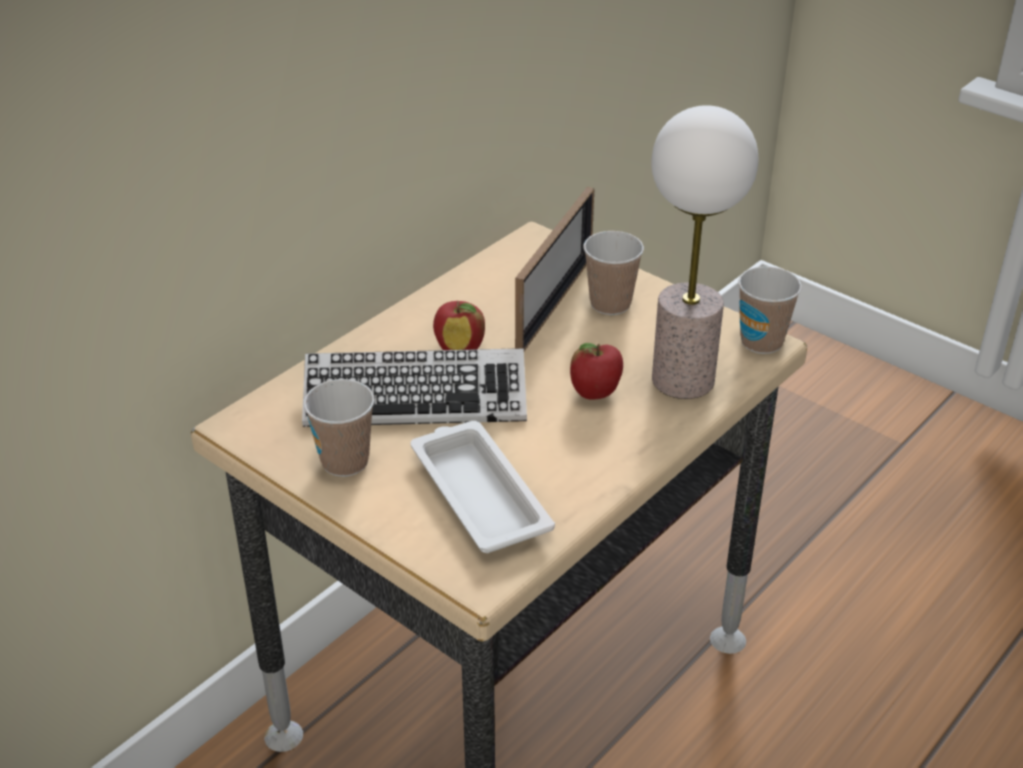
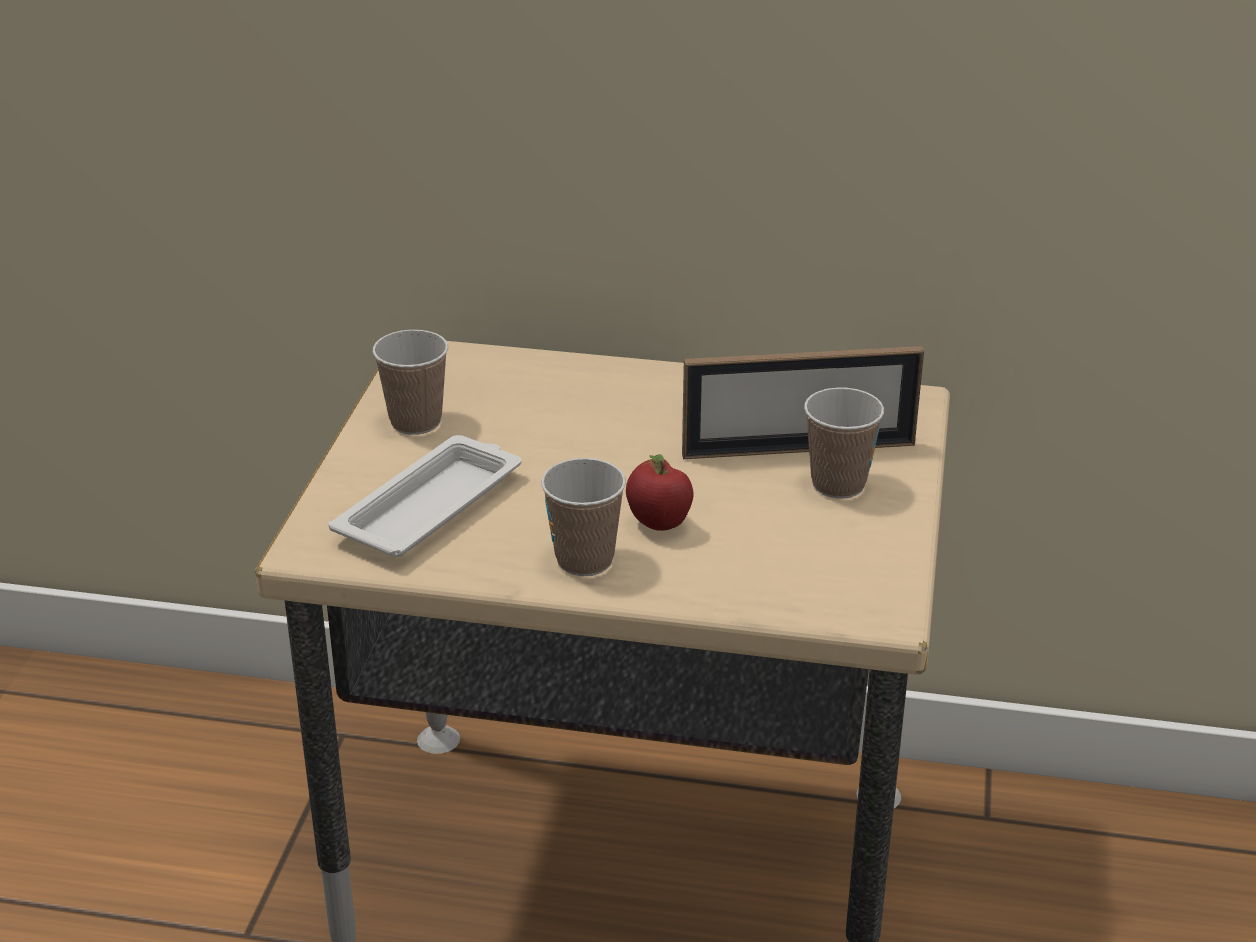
camera: 60 degrees right, 5 degrees down
keyboard [302,348,527,427] -> none
apple [433,301,485,350] -> none
table lamp [652,105,758,399] -> none
cup [738,266,802,354] -> cup moved to [541,458,626,576]

